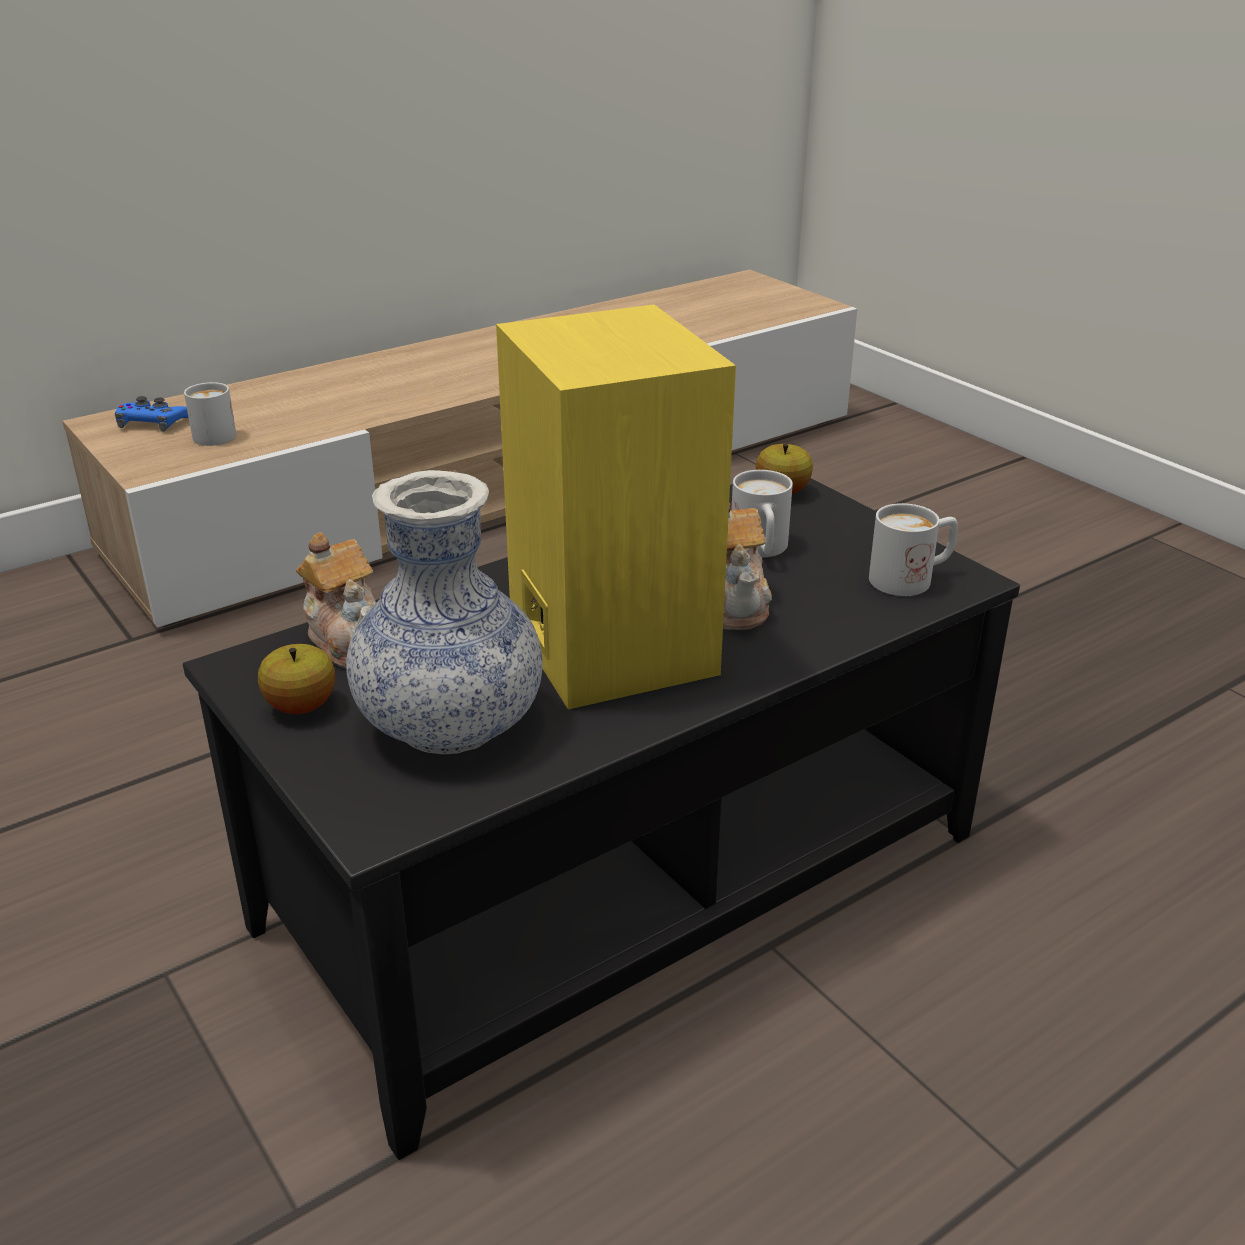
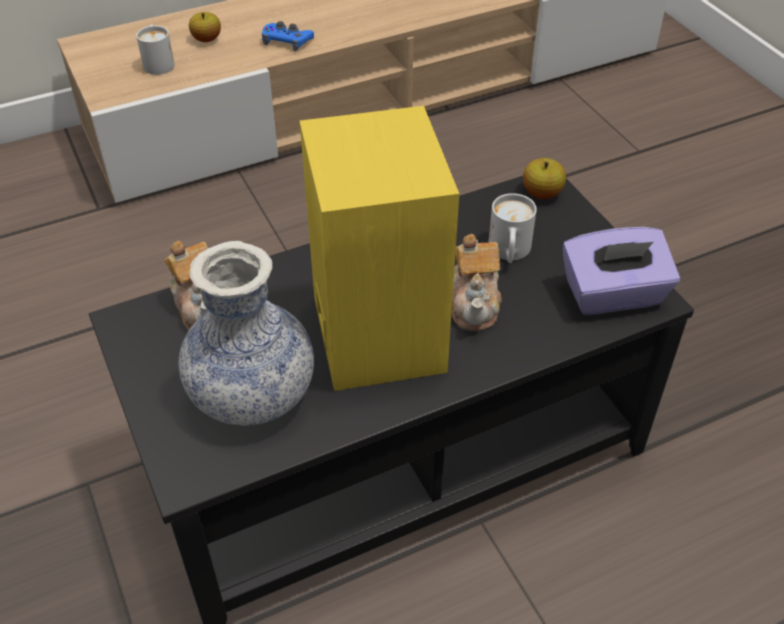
camera: 10 degrees right, 15 degrees up
blue game controller [115,396,189,431] -> blue game controller moved to [262,21,314,51]
apple [258,644,335,714] -> apple moved to [189,12,221,42]
white mug [869,503,958,596] -> purple tissue box [562,227,680,315]

